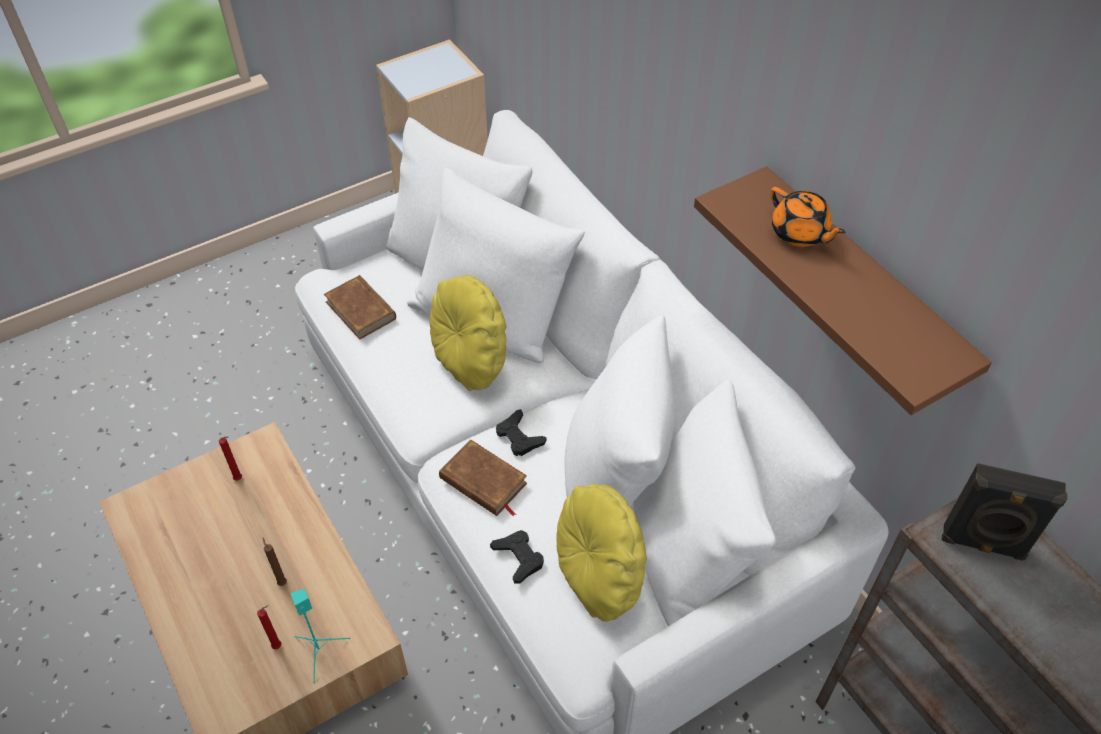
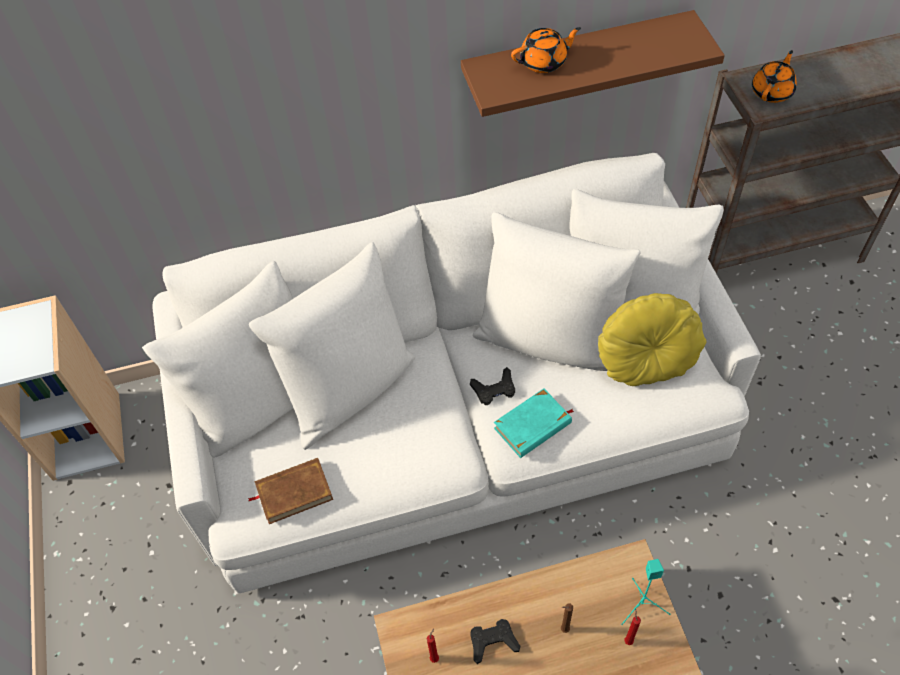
camera: 70 degrees left, 5 degrees up
yellow pillow [429,275,506,391] -> none
brown book [439,439,527,517] -> turquoise book [494,389,574,458]
black game controller [490,530,544,583] -> black game controller moved to [471,619,520,664]
black speaker [942,463,1067,561] -> orange teapot [752,50,797,103]

